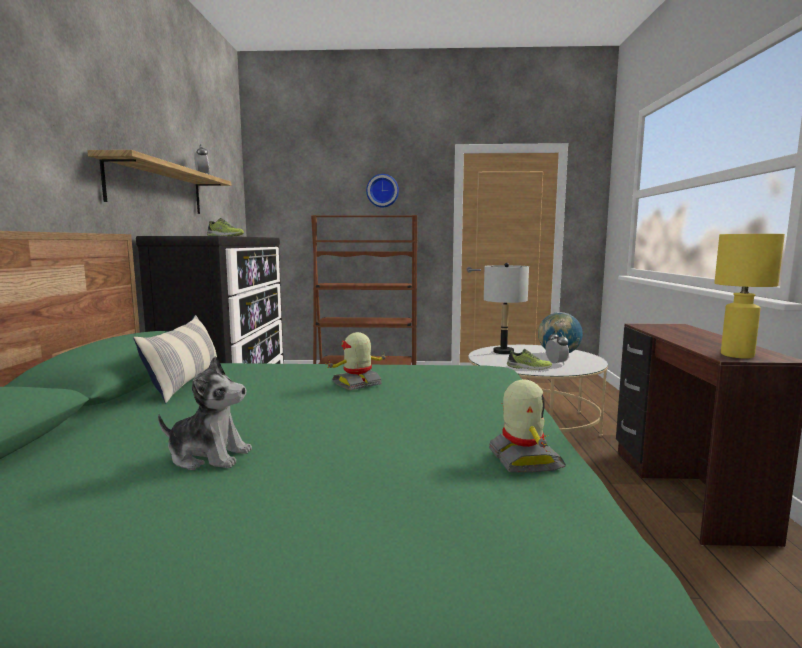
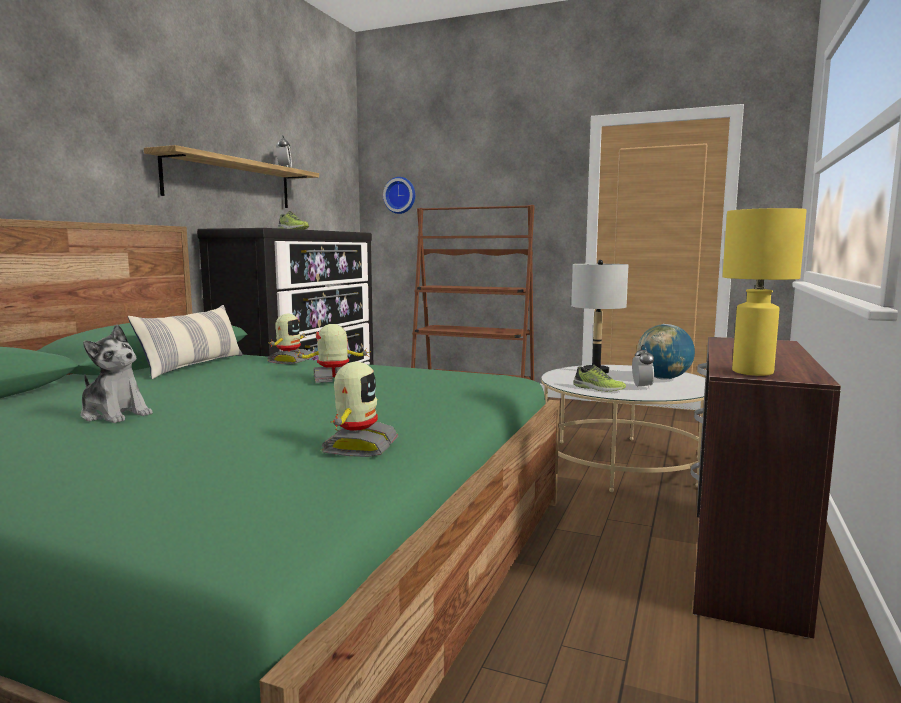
camera: 20 degrees right, 0 degrees up
wall clock [366,174,399,207] -> wall clock moved to [383,177,415,214]
none -> toy robot [268,314,314,364]

